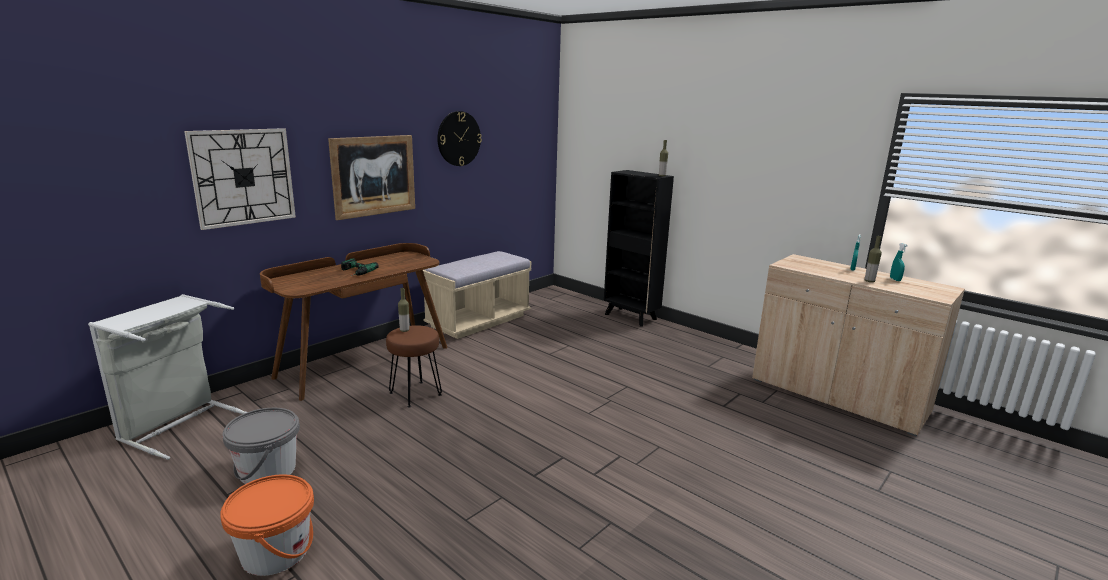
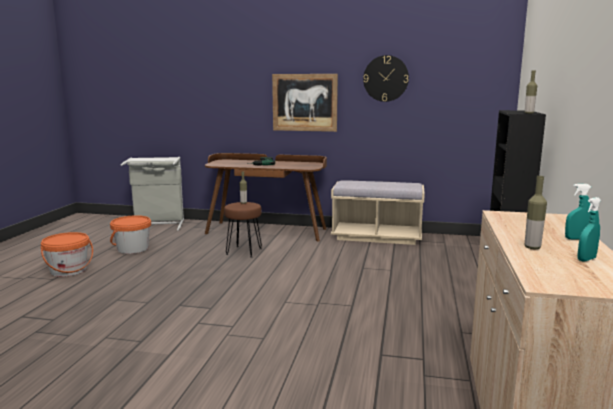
camera: 60 degrees right, 5 degrees down
wall clock [184,128,296,230] -> none
grey bucket [222,408,300,484] -> orange bucket [110,215,151,254]

